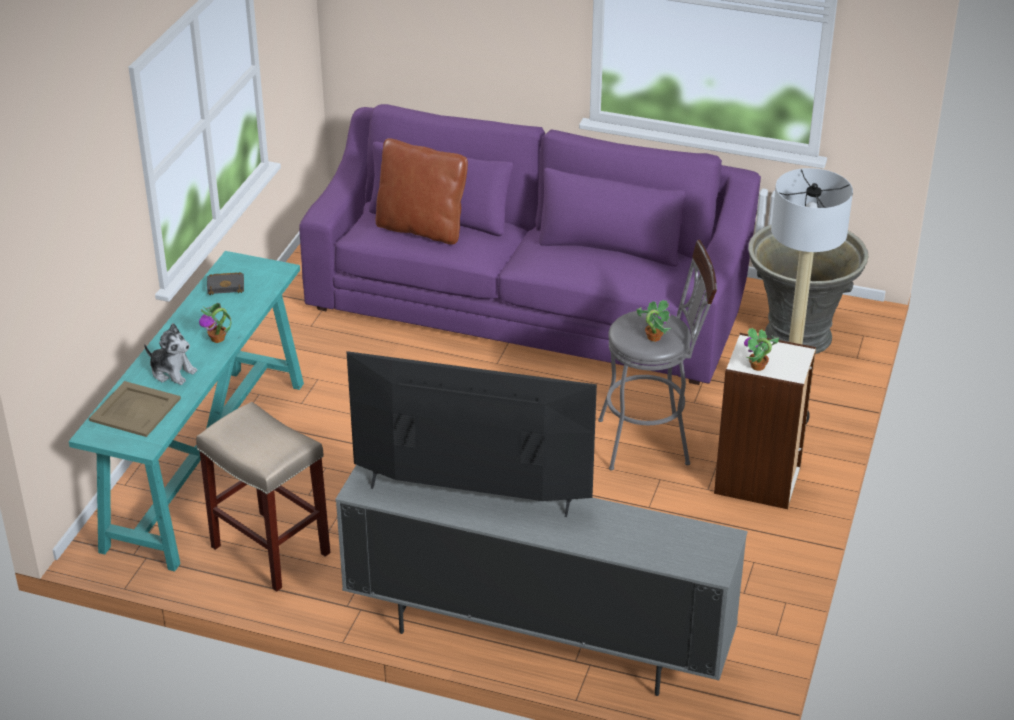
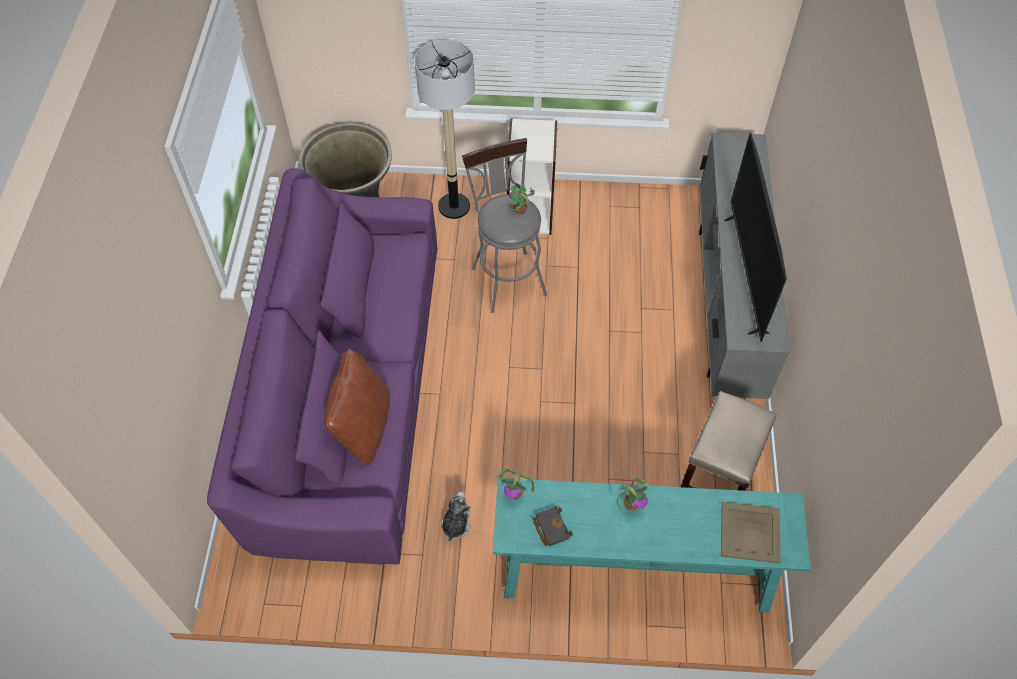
camera: 105 degrees left, 20 degrees up
plush toy [144,323,197,385] -> plush toy moved to [441,492,471,541]
potted plant [744,328,779,371] -> potted plant moved to [496,469,535,499]

